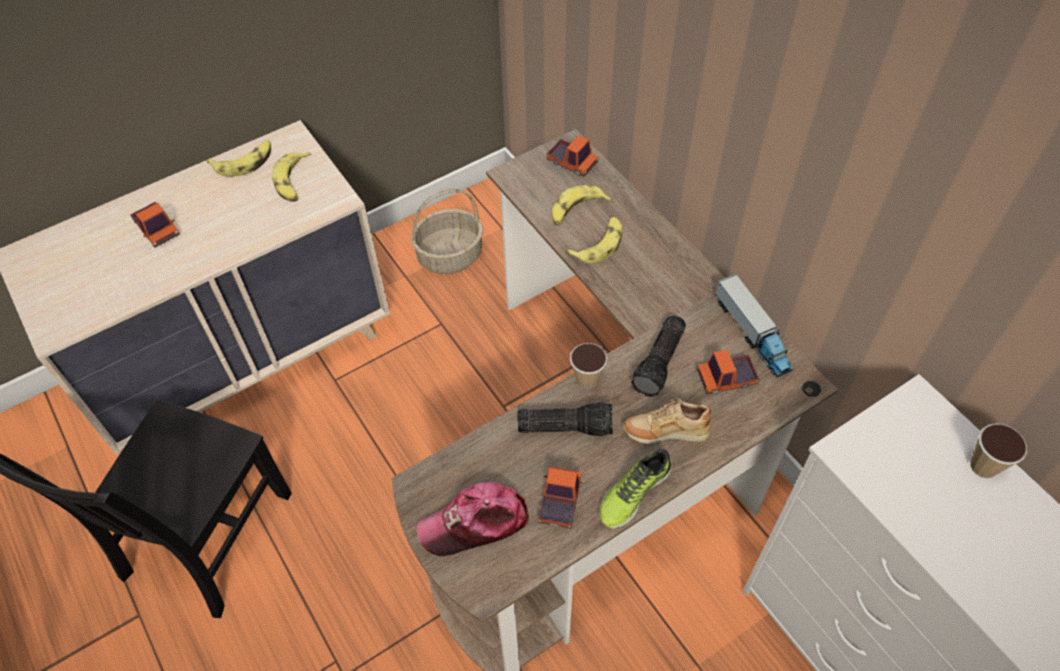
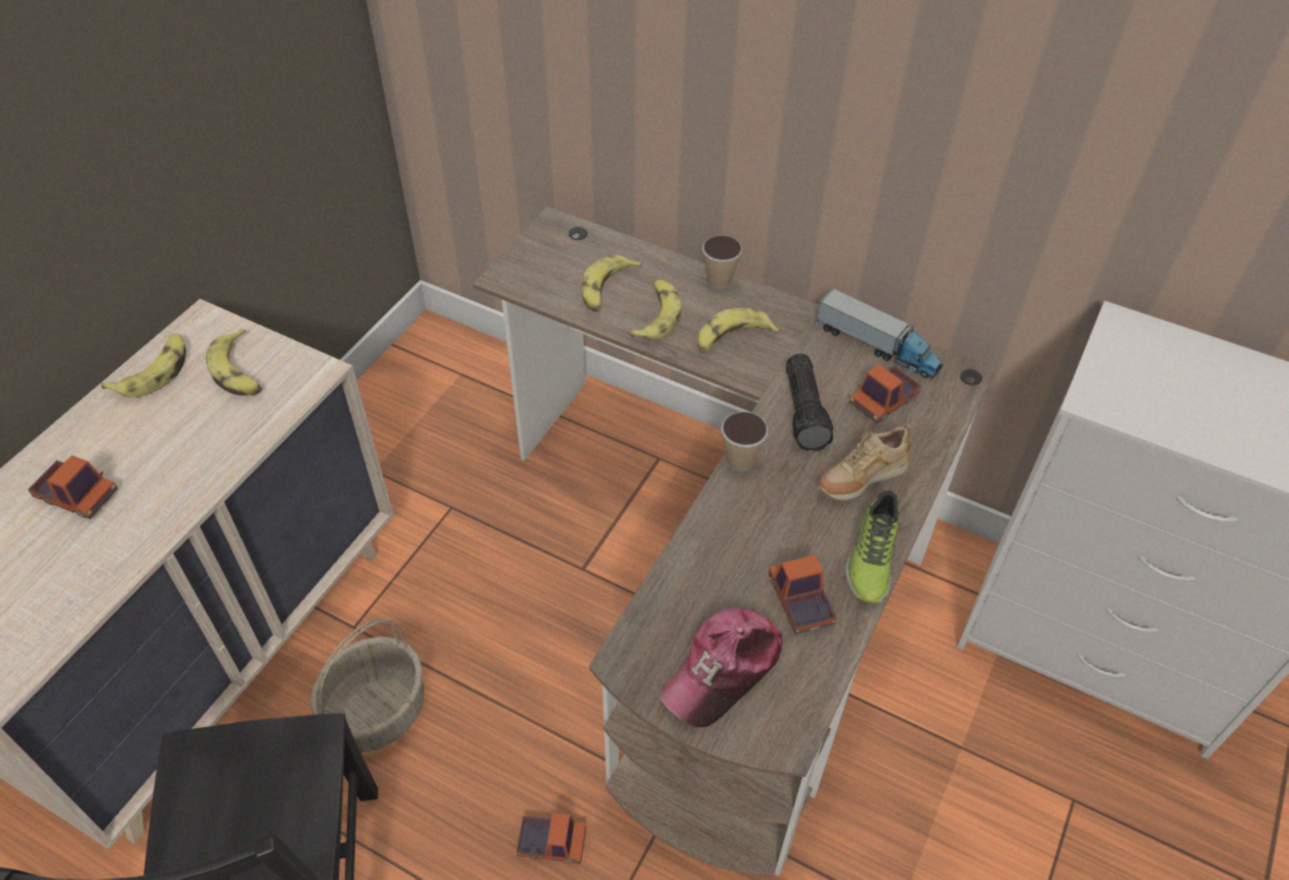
camera: 30 degrees left, 5 degrees down
basket [411,189,483,274] -> basket moved to [310,619,424,753]
flashlight [517,402,613,436] -> none
toy truck [546,135,599,177] -> toy truck moved to [516,813,586,864]
cup [970,423,1027,478] -> cup moved to [702,235,742,289]
none -> banana [698,308,780,353]

